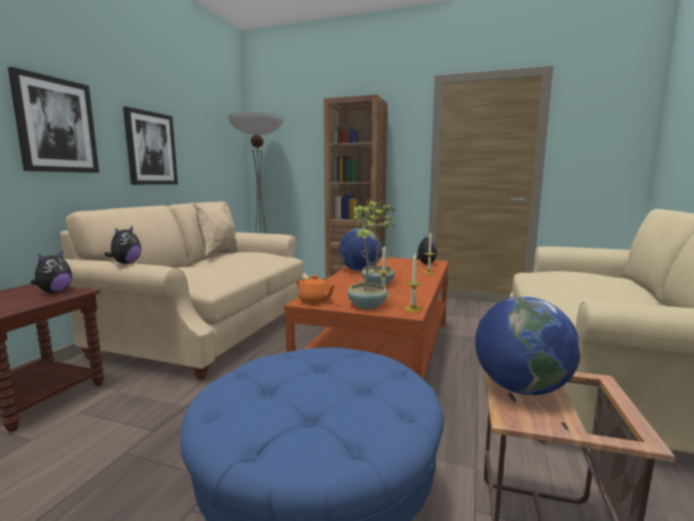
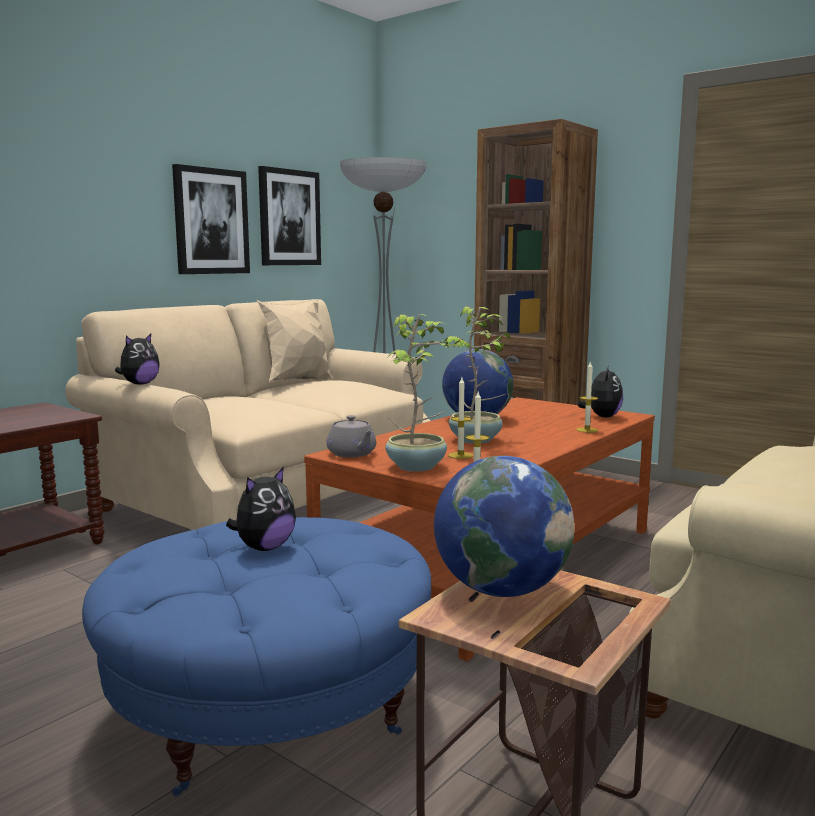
camera: 20 degrees right, 0 degrees up
picture [8,67,99,173] -> picture moved to [258,166,321,265]
plush toy [31,251,72,293] -> plush toy moved to [226,467,296,551]
orange teapot [296,275,336,304] -> grey teapot [326,415,376,458]

